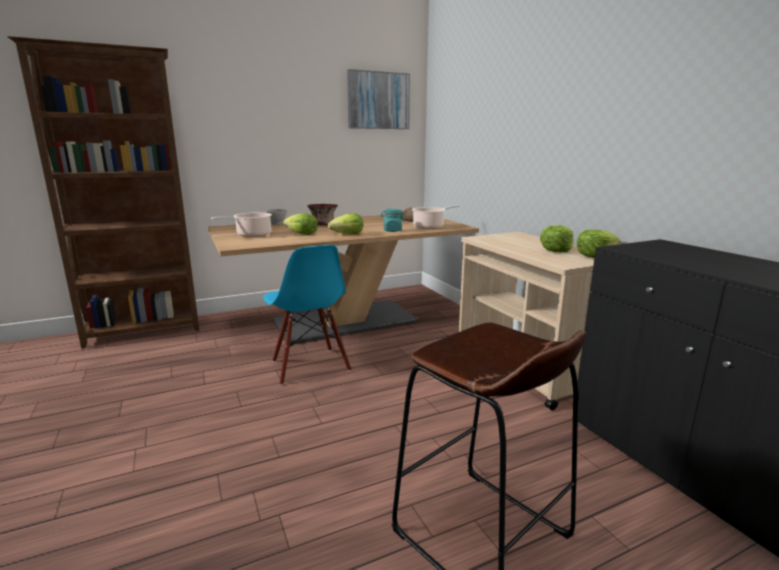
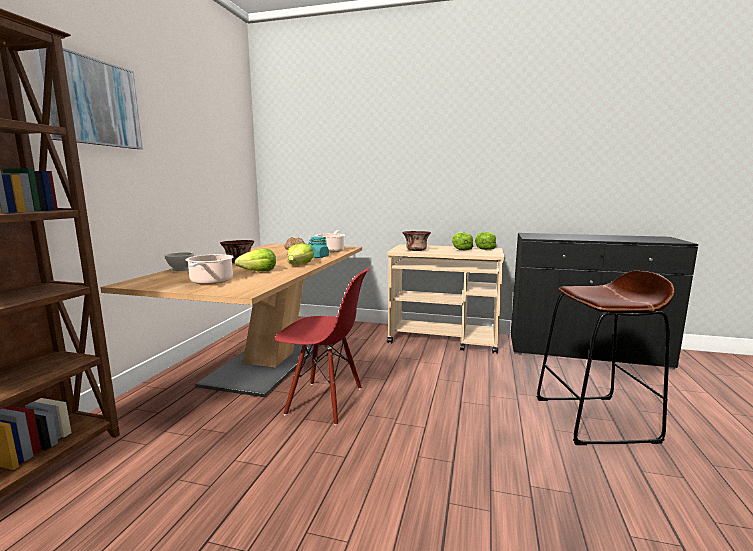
camera: 50 degrees left, 5 degrees down
blue chair [263,245,351,385] -> red chair [275,268,370,425]
picture [347,69,410,129] -> picture moved to [33,48,143,149]
none -> bowl [402,231,431,251]

